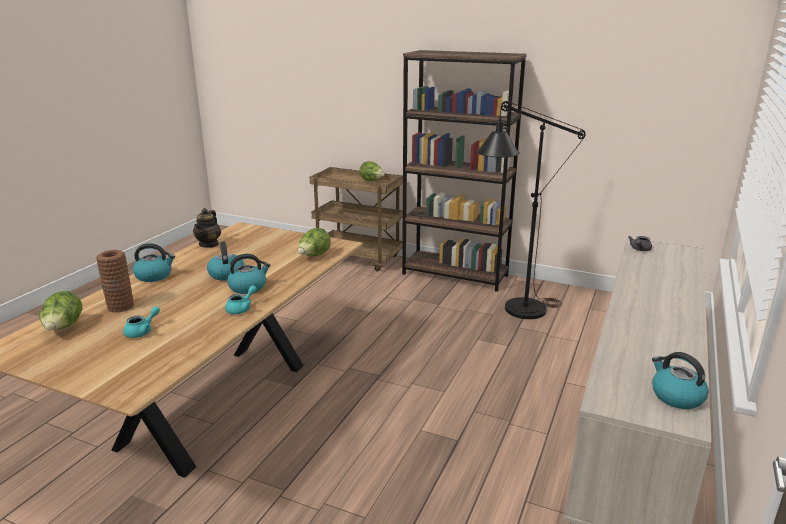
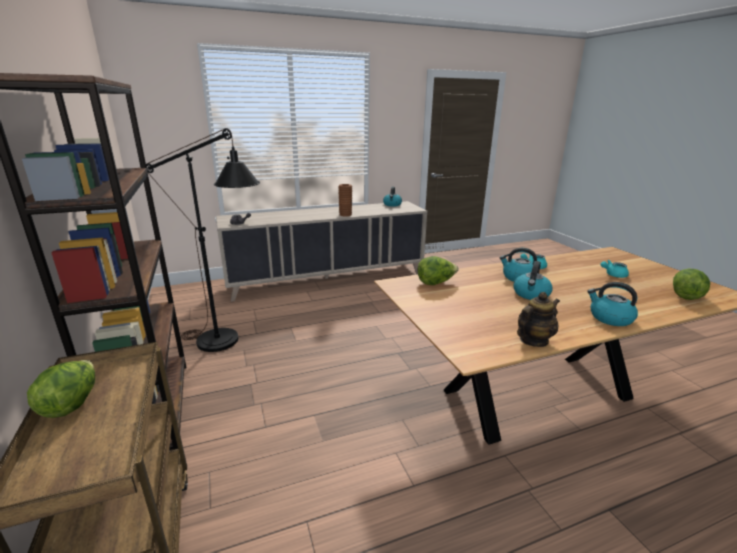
camera: 135 degrees left, 0 degrees up
brown vase [96,250,134,313] -> brown vase moved to [339,184,352,217]

